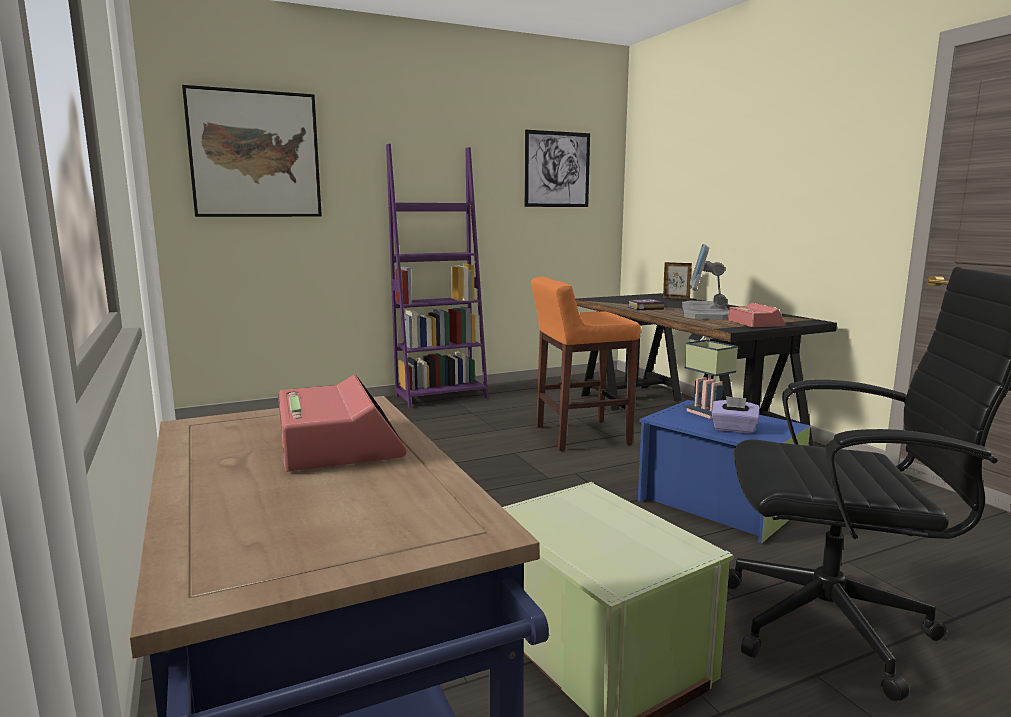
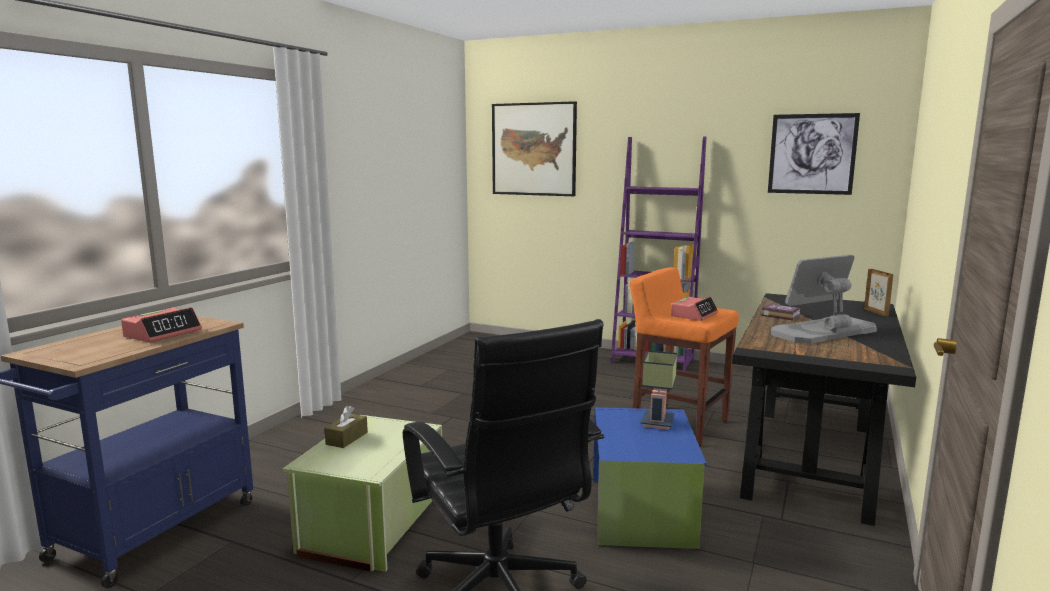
camera: 50 degrees right, 0 degrees up
purple tissue box [712,396,759,434] -> none
alarm clock [728,303,785,327] -> alarm clock moved to [671,297,718,321]
none -> brown tissue box [324,406,368,448]

